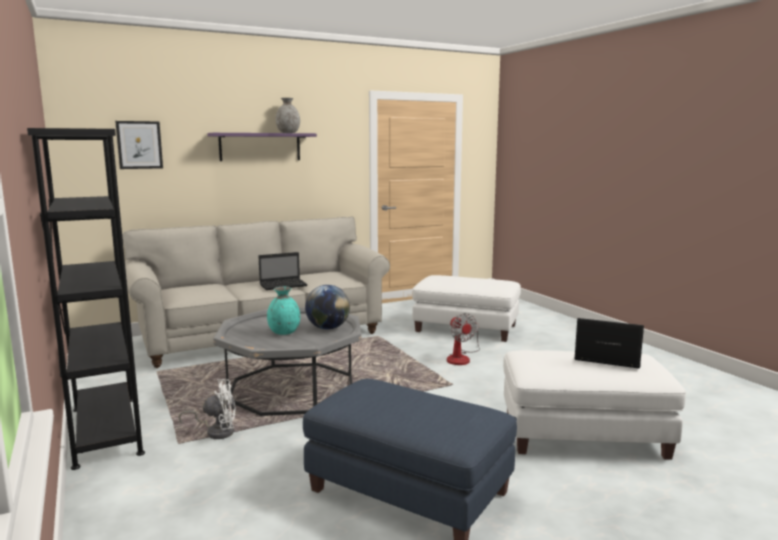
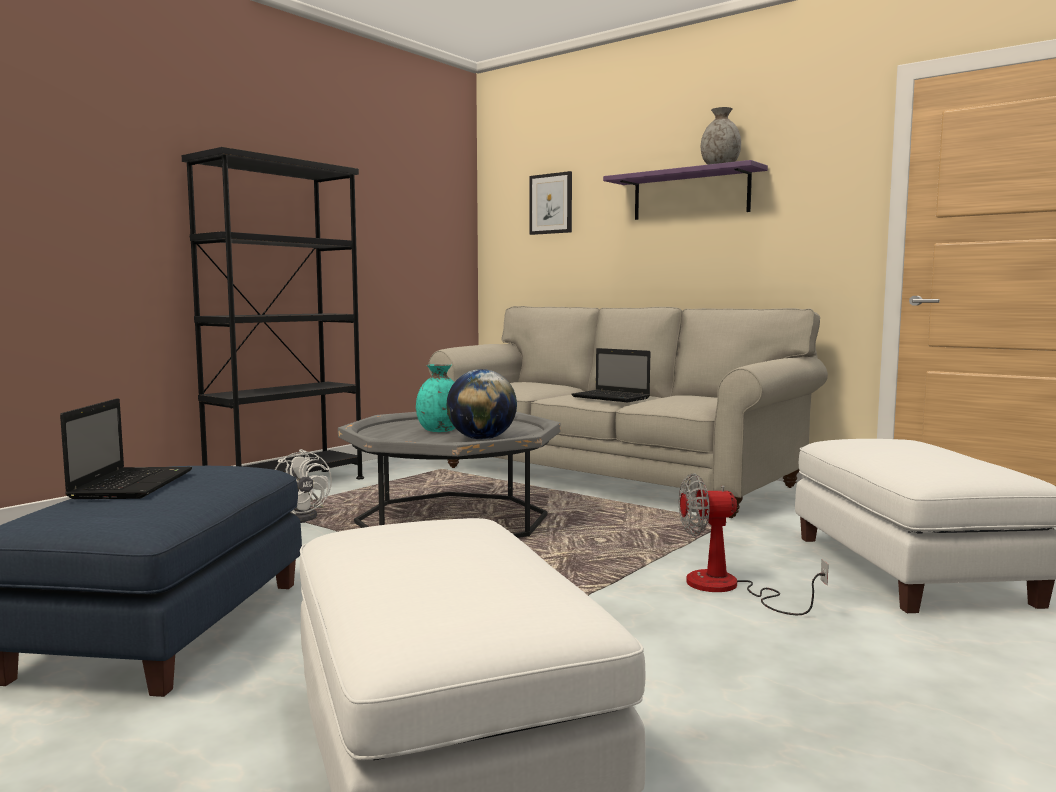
camera: 65 degrees right, 5 degrees down
fan [447,313,480,365] -> fan turned 45 degrees clockwise [679,473,829,615]
laptop [574,318,644,368] -> laptop moved to [60,398,192,499]

